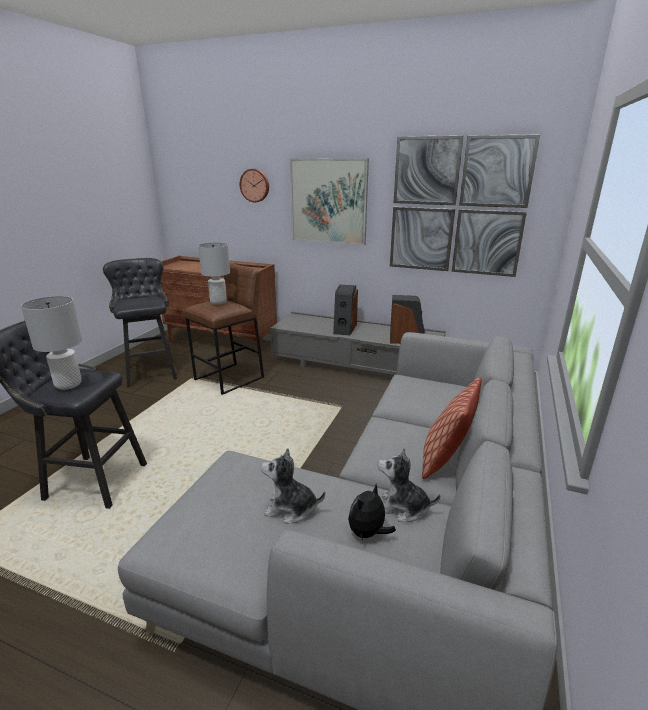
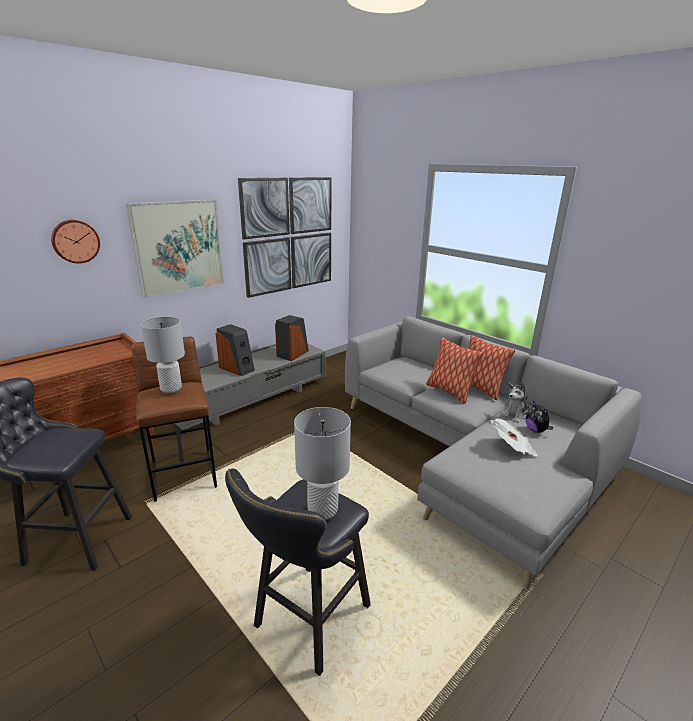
camera: 65 degrees left, 0 degrees up
plush toy [261,448,325,524] -> newspaper [491,418,538,457]
none -> pillow [426,337,483,404]

